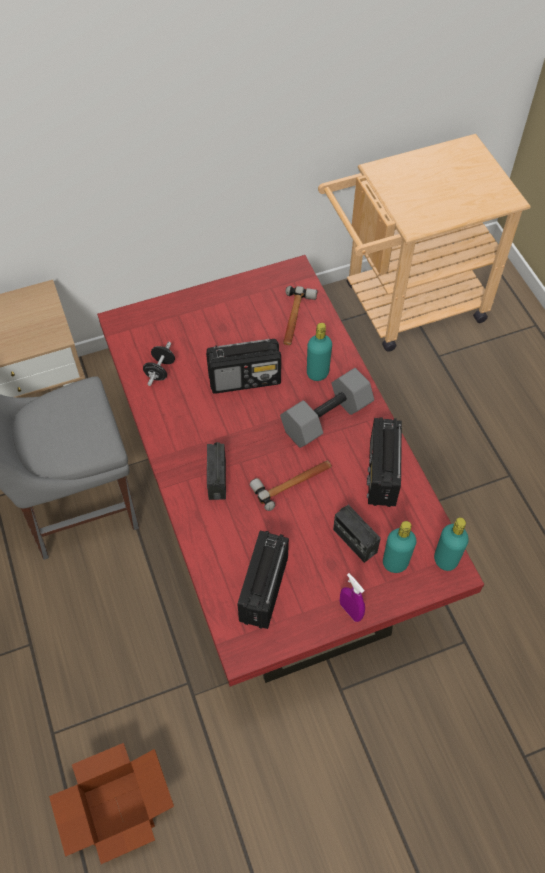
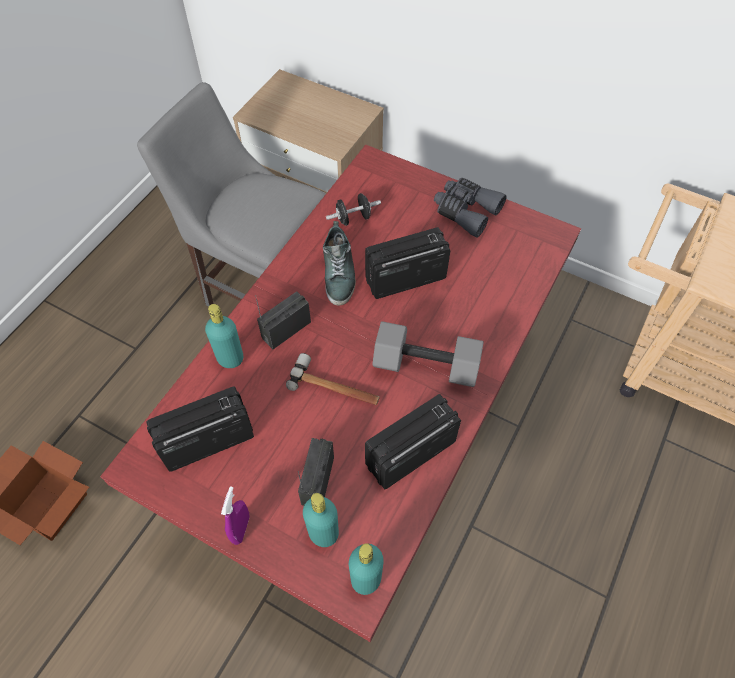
camera: 50 degrees right, 0 degrees up
radio [206,339,281,394] -> radio turned 120 degrees clockwise [365,227,450,299]
hammer [283,286,317,345] -> none
turquoise bottle [307,323,332,381] -> turquoise bottle moved to [205,304,243,368]
none -> shoe [323,221,356,305]
none -> grey binoculars [434,178,507,238]

